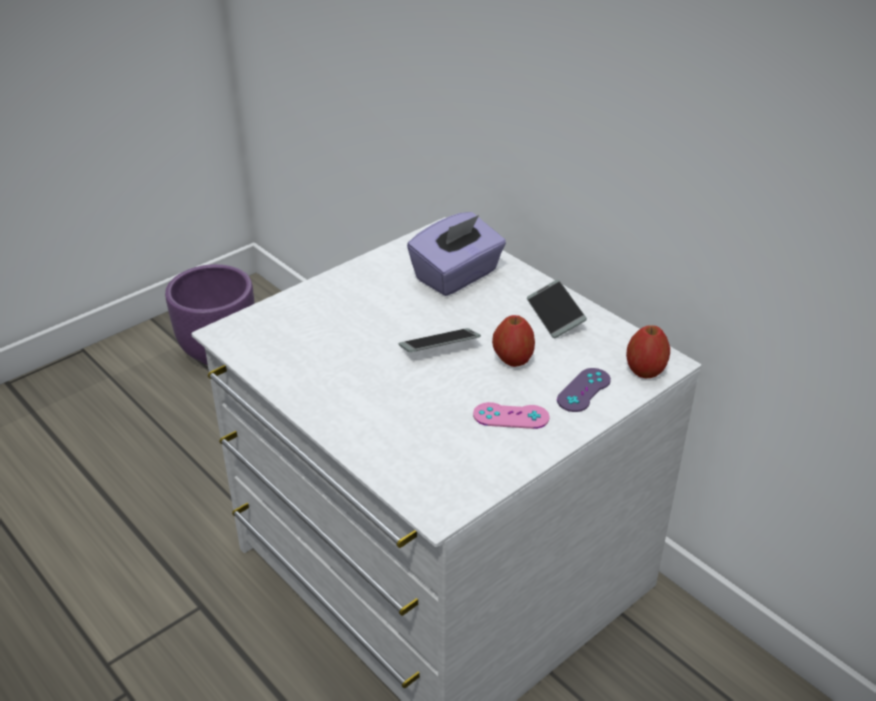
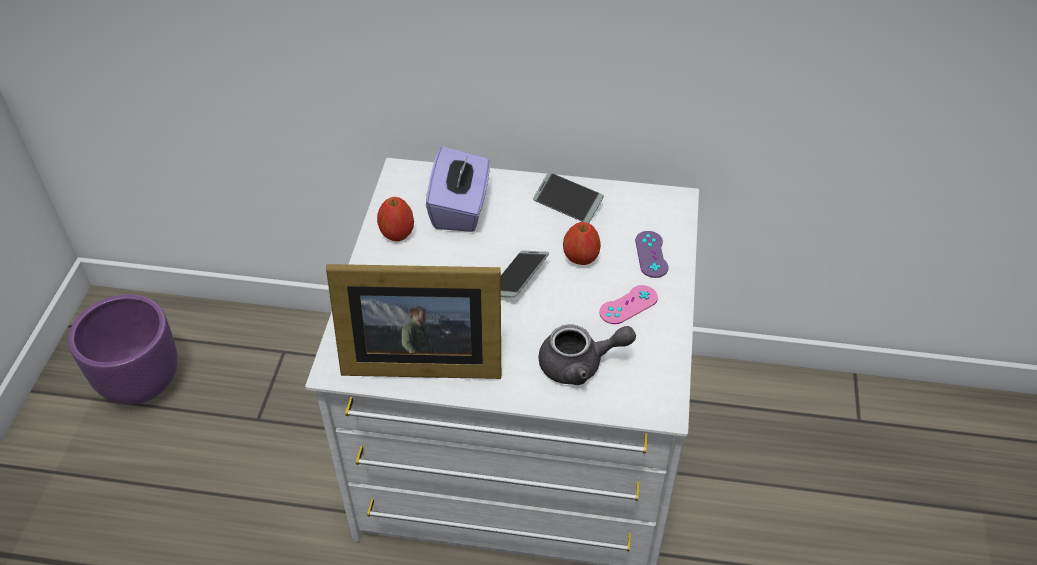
camera: 40 degrees left, 10 degrees up
apple [626,325,670,378] -> apple moved to [377,197,414,242]
none -> picture frame [326,264,501,379]
none -> grey teapot [539,324,636,385]

